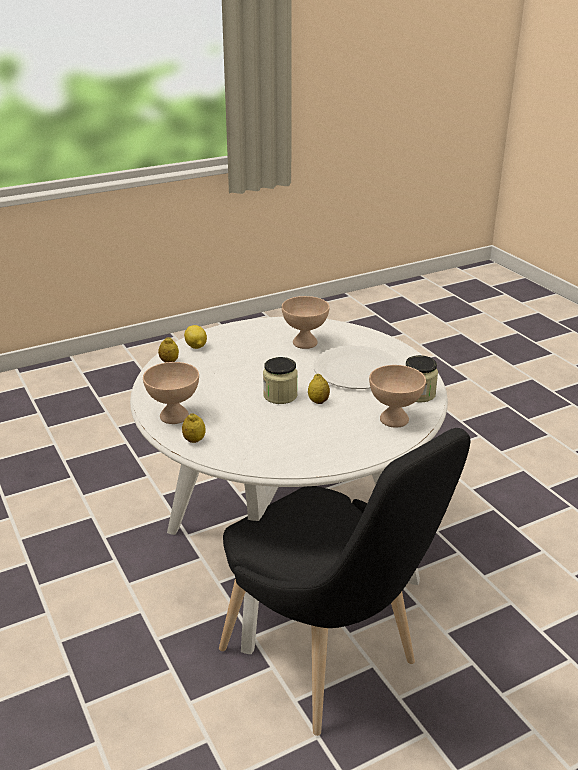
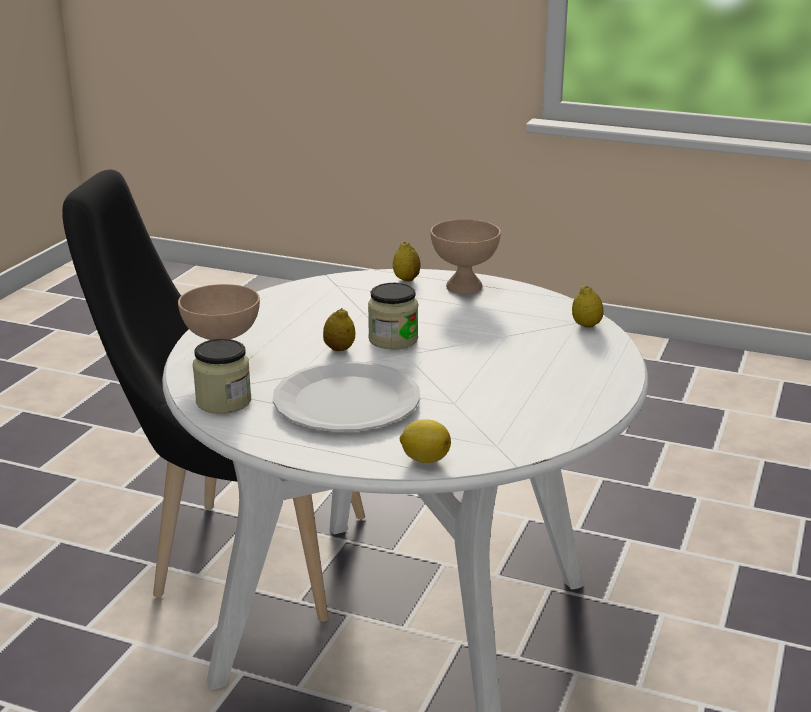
camera: 140 degrees right, 5 degrees down
lemon [184,325,207,349] -> lemon moved to [399,419,451,463]
beige bowl [282,296,330,349] -> none

